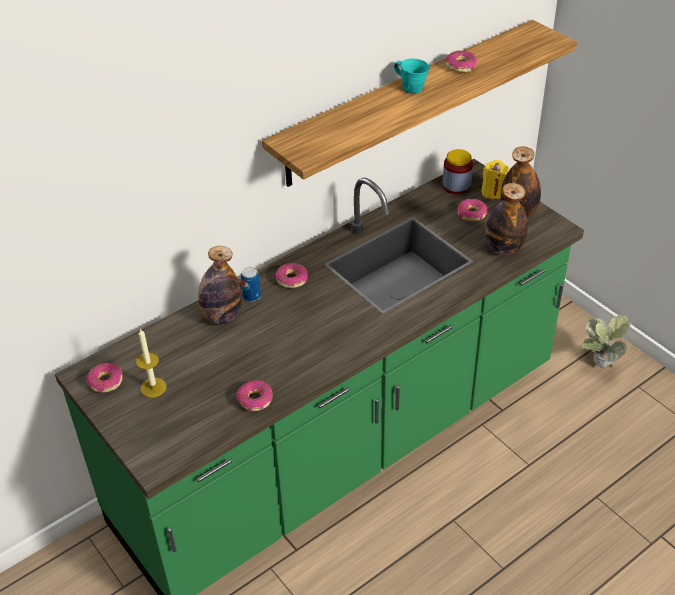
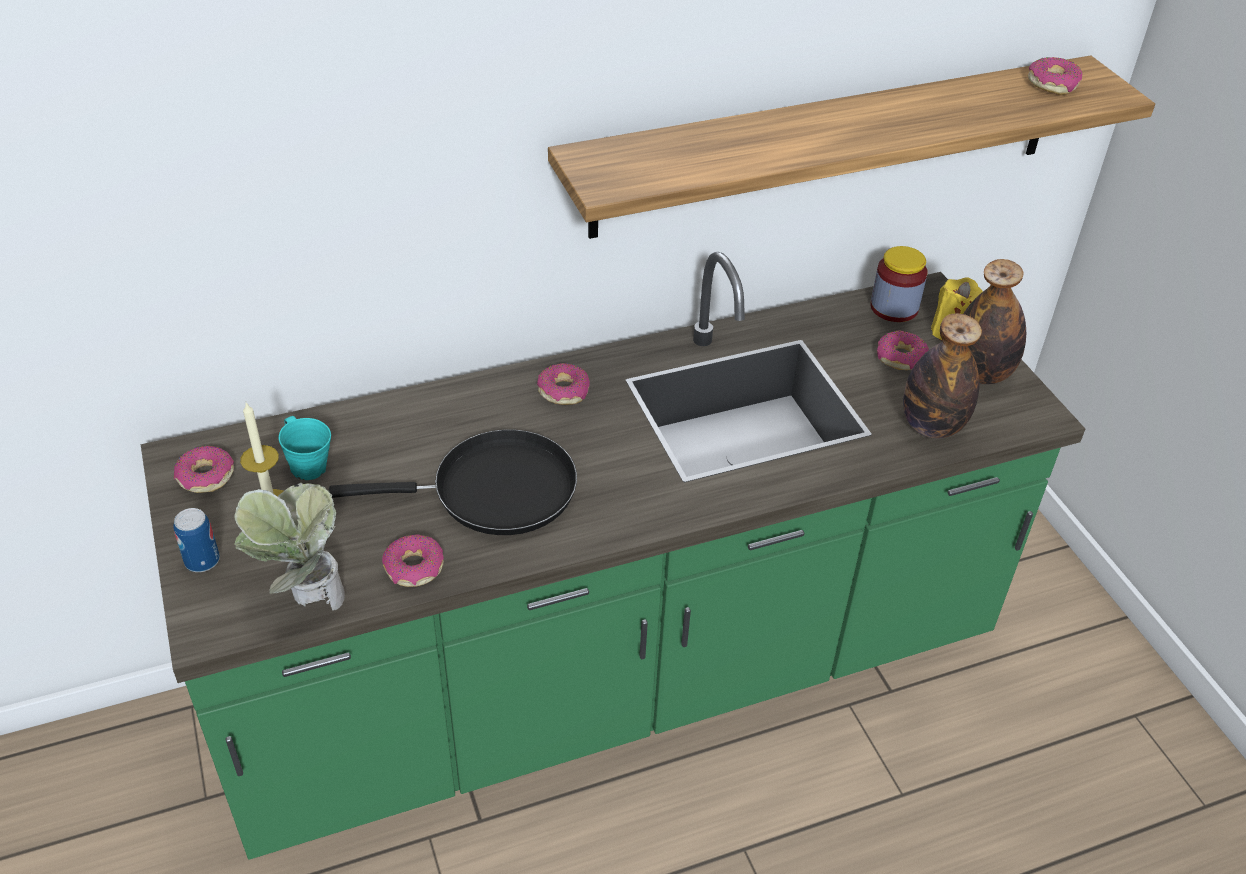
camera: 15 degrees right, 0 degrees up
bottle [198,246,242,324] -> none
can [241,267,261,302] -> can moved to [173,508,220,572]
turquoise mug [394,59,430,94] -> turquoise mug moved to [279,416,331,480]
donut [446,50,477,73] -> donut moved to [1028,57,1083,95]
potted plant [582,315,630,368] -> potted plant moved to [235,483,345,611]
none -> black frying pan [329,430,577,535]

